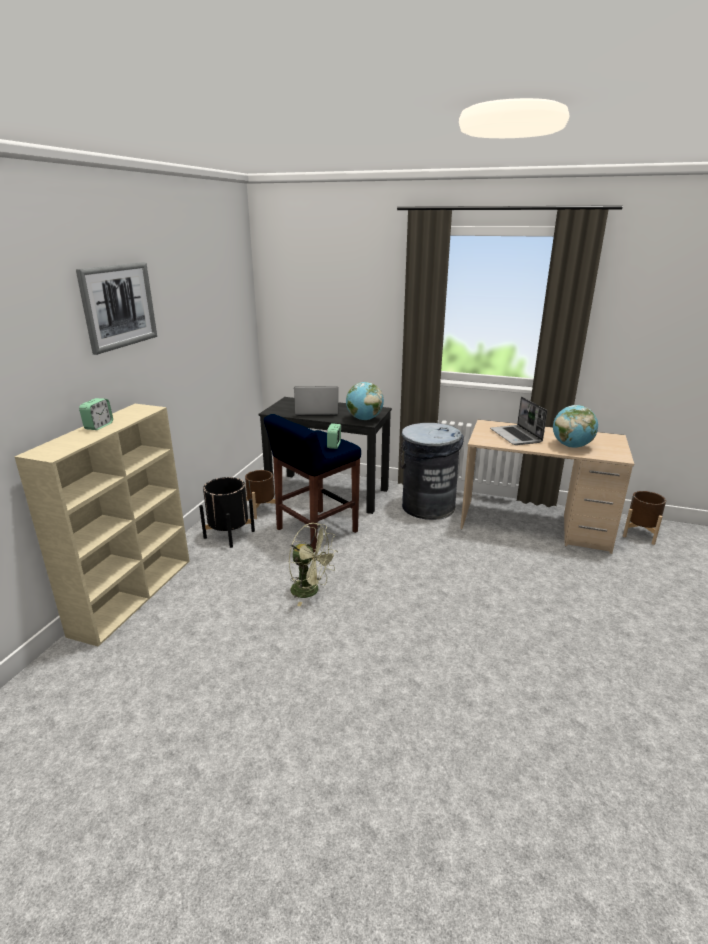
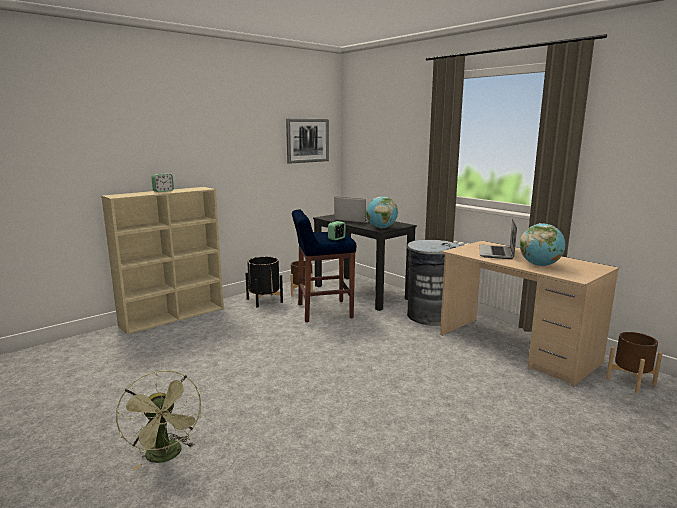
camera: 30 degrees right, 10 degrees down
picture [76,262,157,355] -> picture moved to [286,119,329,164]
green fan [289,523,338,606] -> green fan moved to [116,370,203,470]

